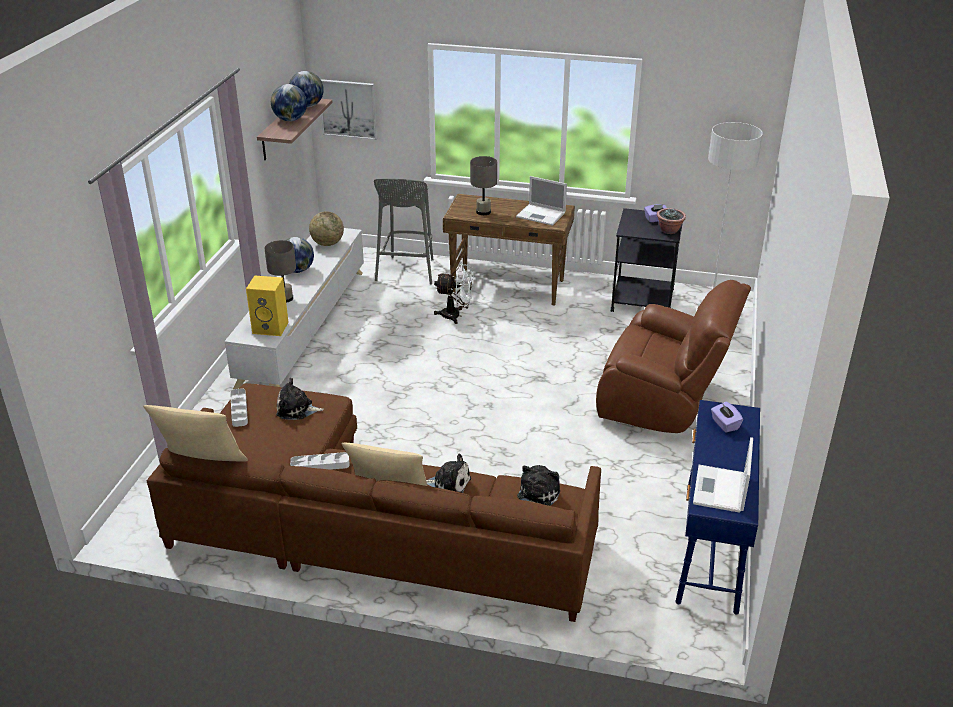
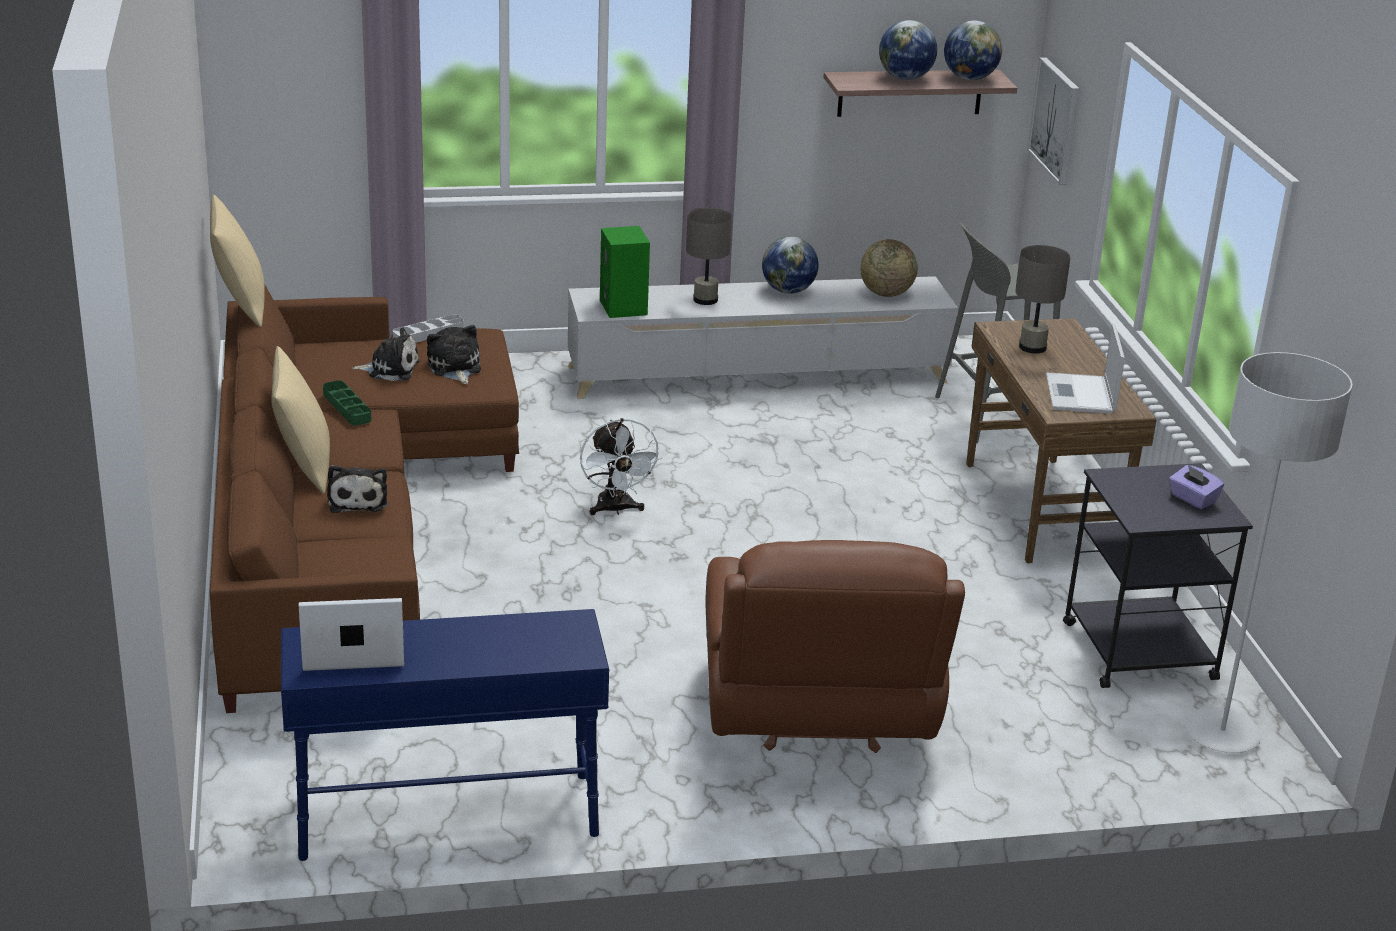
camera: 65 degrees right, 5 degrees down
yellow speaker [246,276,289,336] -> green speaker [600,226,650,318]
grey tray [290,452,350,470] -> green tray [323,380,371,425]
white fan [434,263,474,324] -> white fan moved to [580,418,662,515]
plush toy [517,465,560,506] -> plush toy moved to [352,327,419,381]
potted plant [657,208,686,234] -> none
purple tissue box [711,402,743,433] -> none

